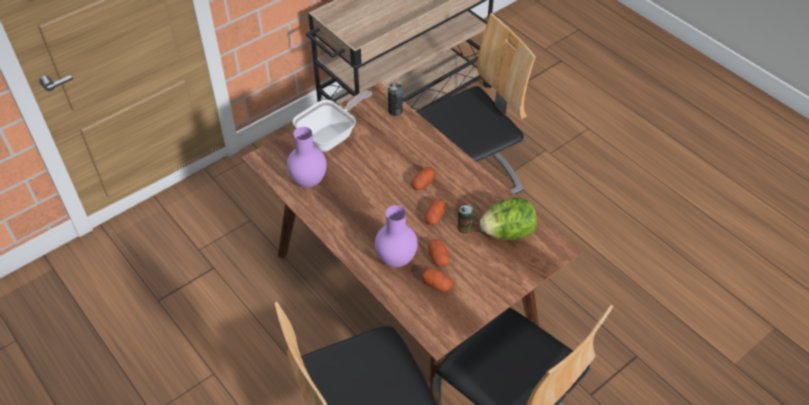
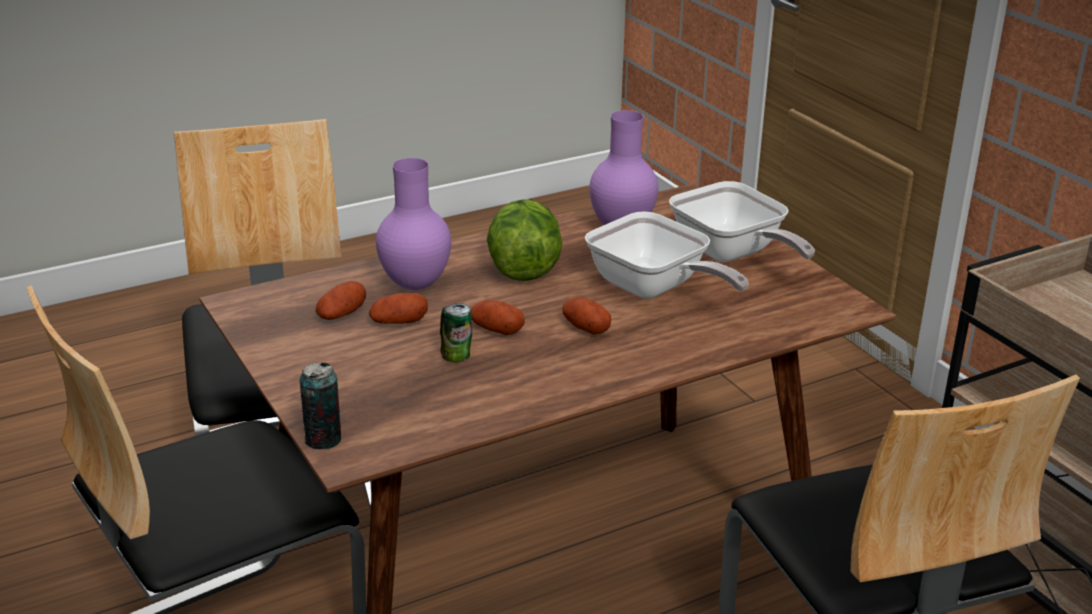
camera: 100 degrees right, 20 degrees down
can [388,83,403,116] -> can moved to [299,362,341,449]
lettuce [480,198,537,240] -> lettuce moved to [487,199,562,281]
none -> frying pan [585,211,749,299]

